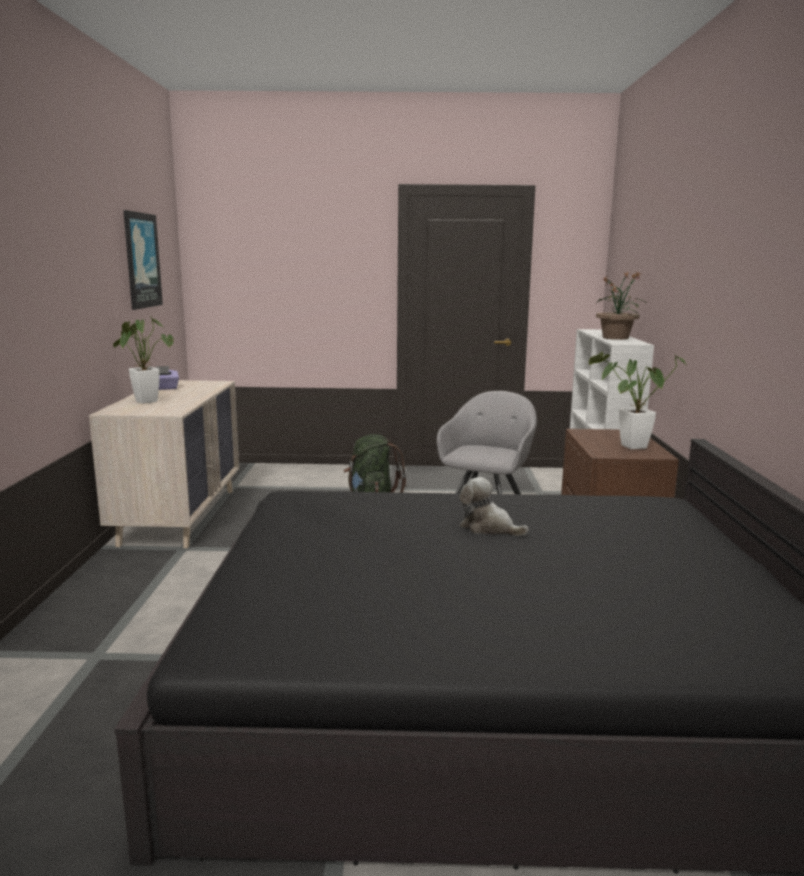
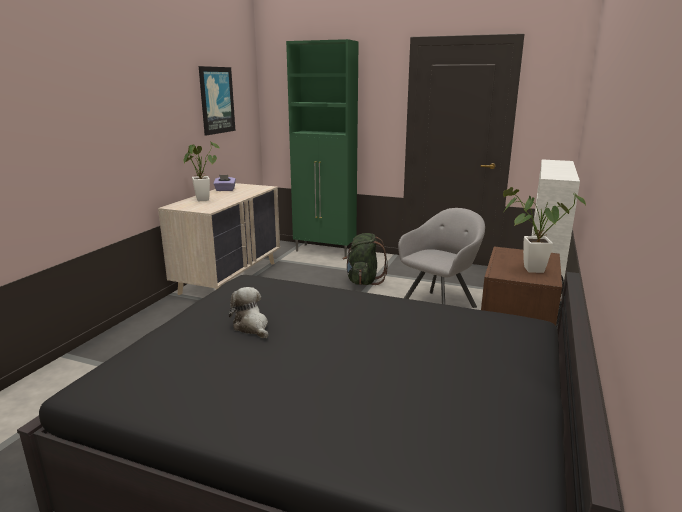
camera: 20 degrees right, 5 degrees up
plush toy [459,477,529,536] -> plush toy moved to [229,287,268,338]
potted plant [596,271,646,340] -> none
none -> green cabinet [286,39,359,257]

